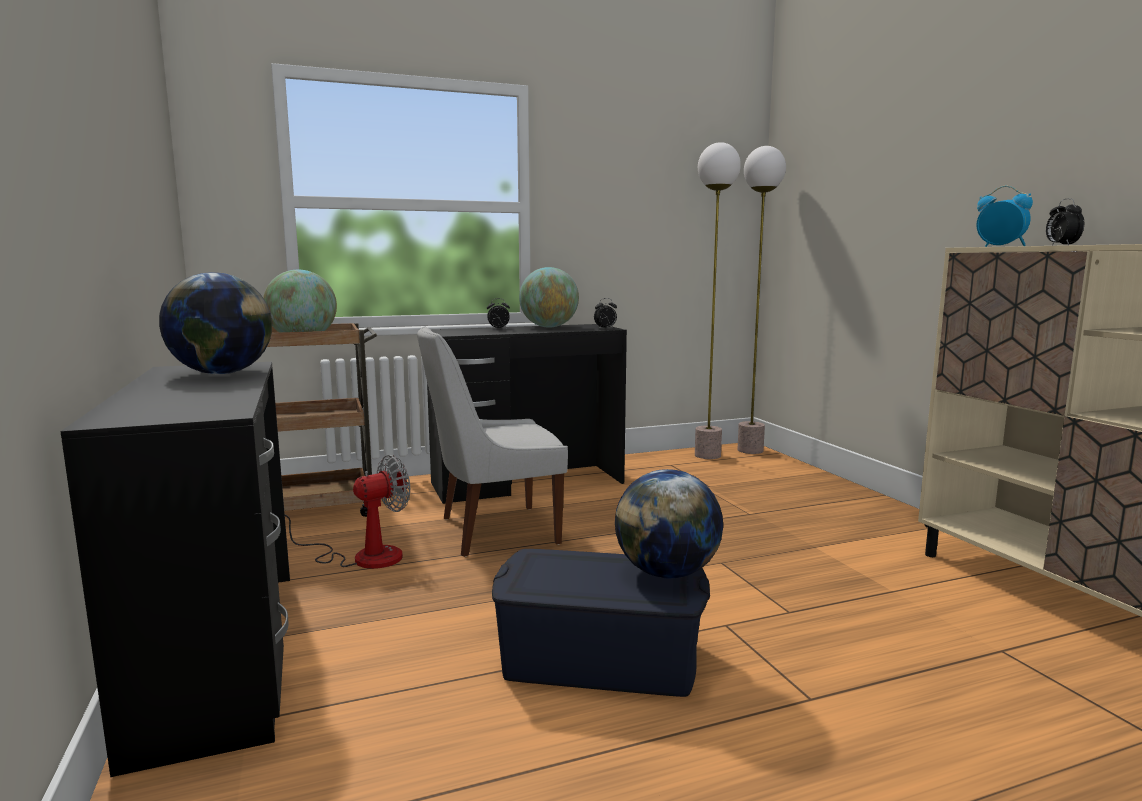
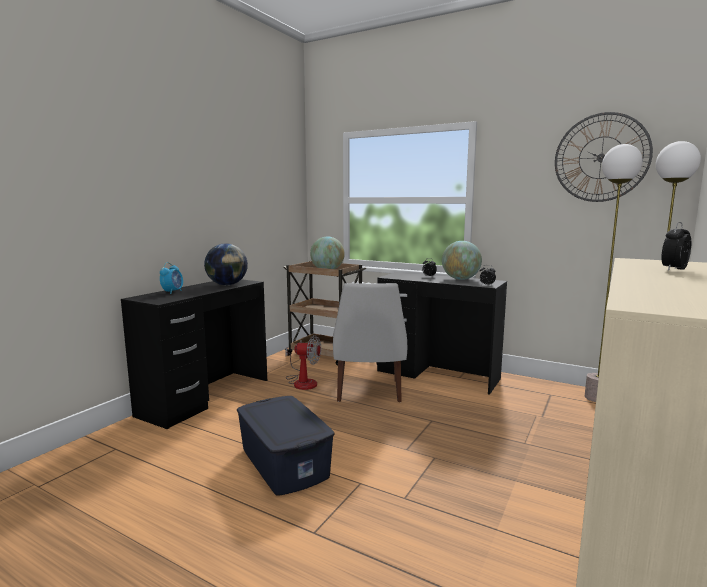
camera: 50 degrees right, 0 degrees up
white chair [417,326,568,557] -> white chair turned 120 degrees counterclockwise [333,283,407,402]
globe [615,469,723,578] -> none
alarm clock [976,186,1033,247] -> alarm clock moved to [160,262,183,294]
none -> wall clock [555,112,653,202]

